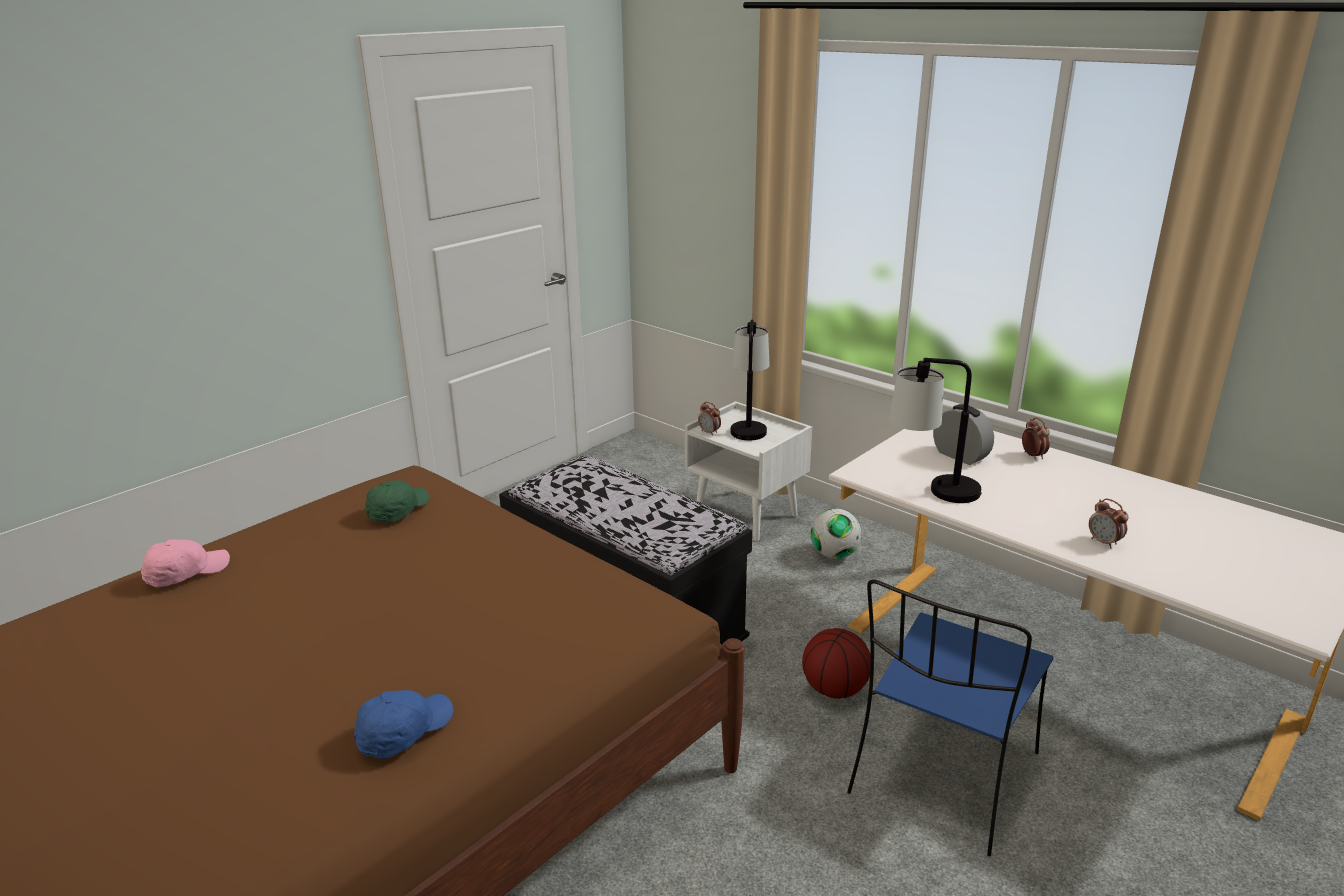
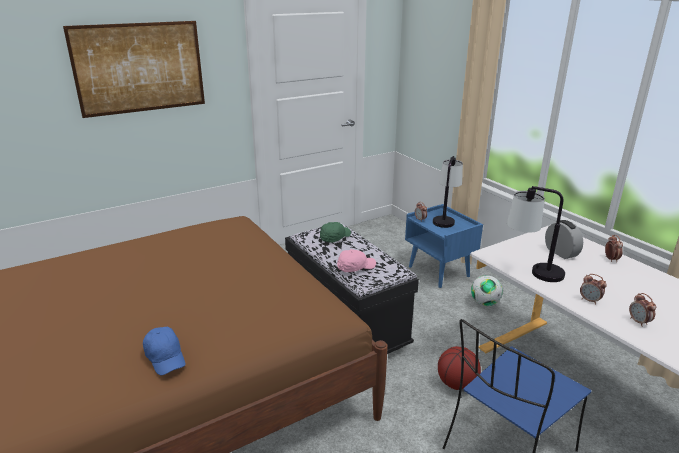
camera: 15 degrees right, 0 degrees up
pink cap [141,539,230,587] -> pink cap moved to [337,249,376,272]
blue cap [354,690,453,759] -> blue cap turned 90 degrees clockwise [143,327,186,375]
green cap [365,480,429,523] -> green cap moved to [320,222,351,243]
white nightstand [685,401,812,541] -> blue nightstand [405,204,483,288]
none -> picture [63,21,205,118]
none -> alarm clock [580,274,607,304]

